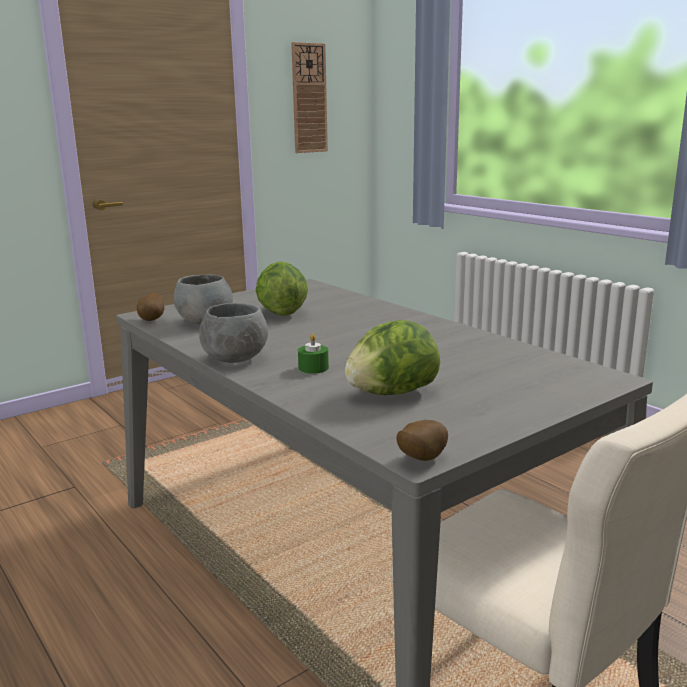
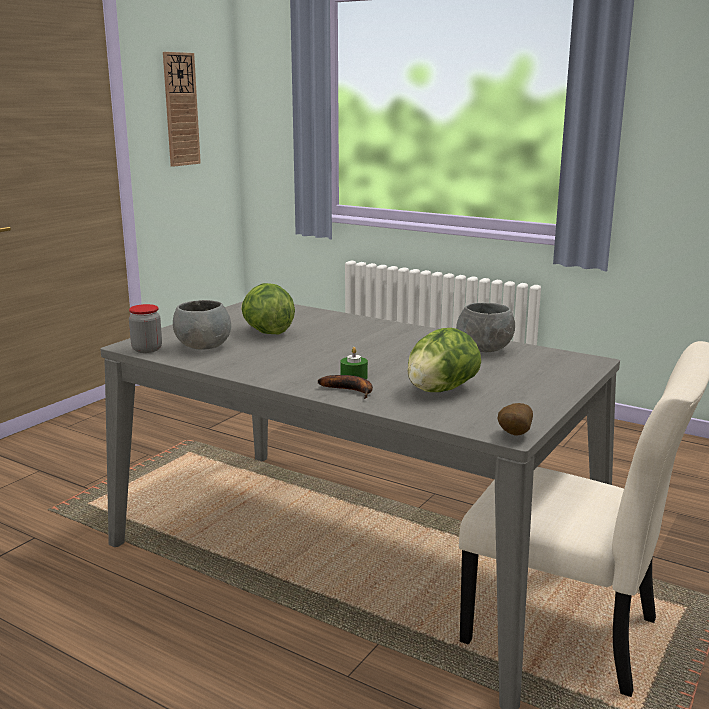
camera: 20 degrees left, 0 degrees up
potato [137,293,165,321] -> jar [129,304,162,353]
grey bowl [199,303,268,363] -> grey bowl moved to [456,303,515,352]
none -> banana [318,375,373,399]

